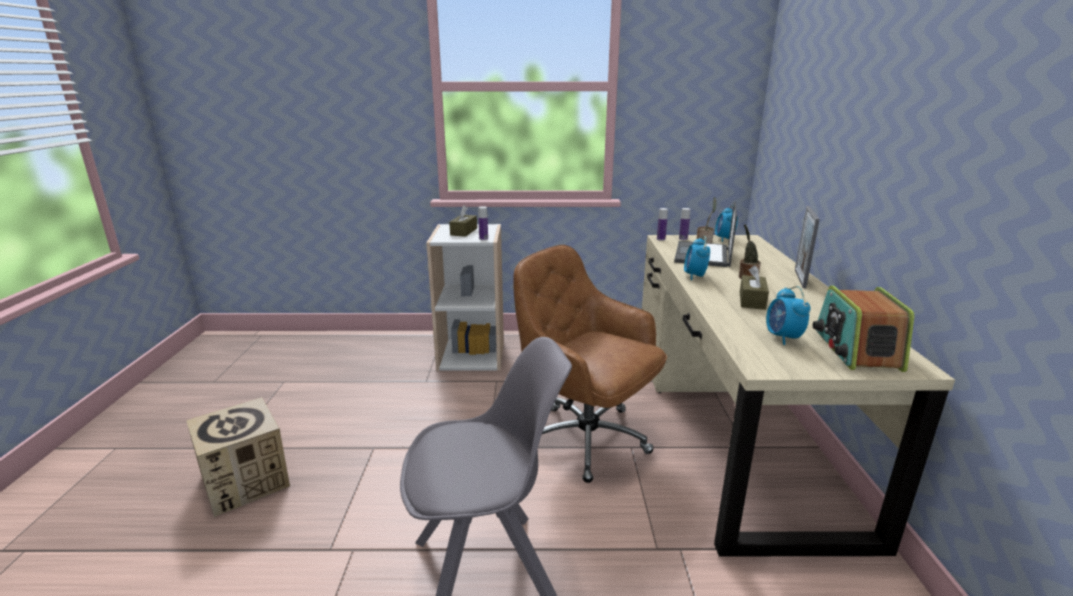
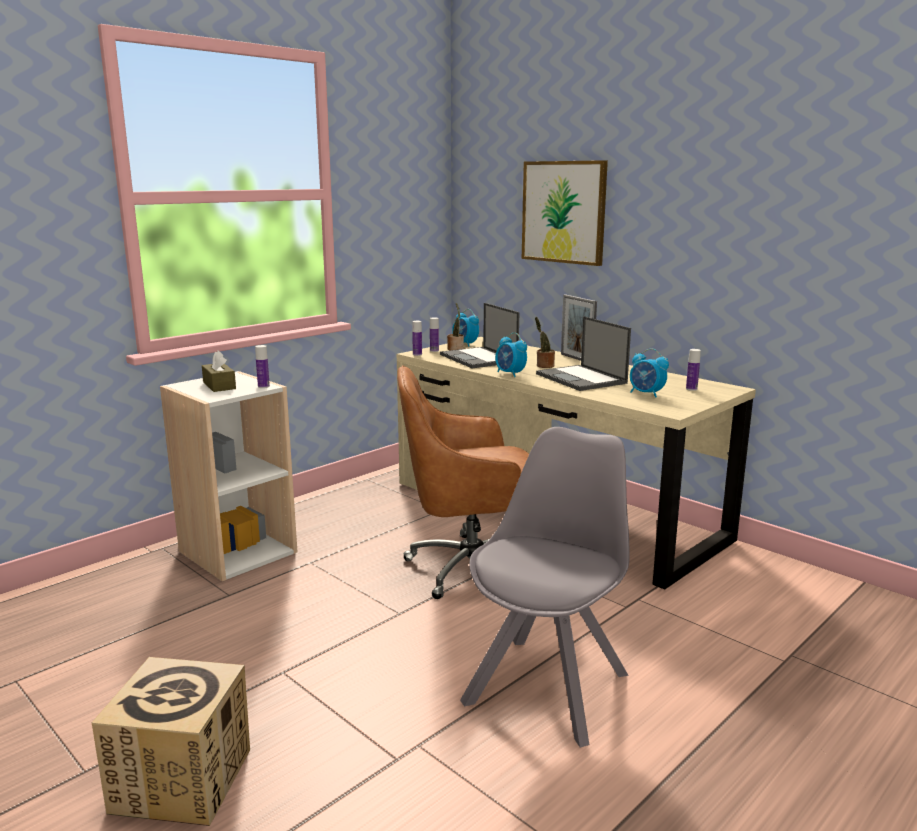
camera: 45 degrees left, 5 degrees down
brown tissue box [740,265,769,310] -> laptop [536,316,631,391]
radio [813,286,914,372] -> bottle [686,349,701,391]
none -> picture [522,160,608,266]

